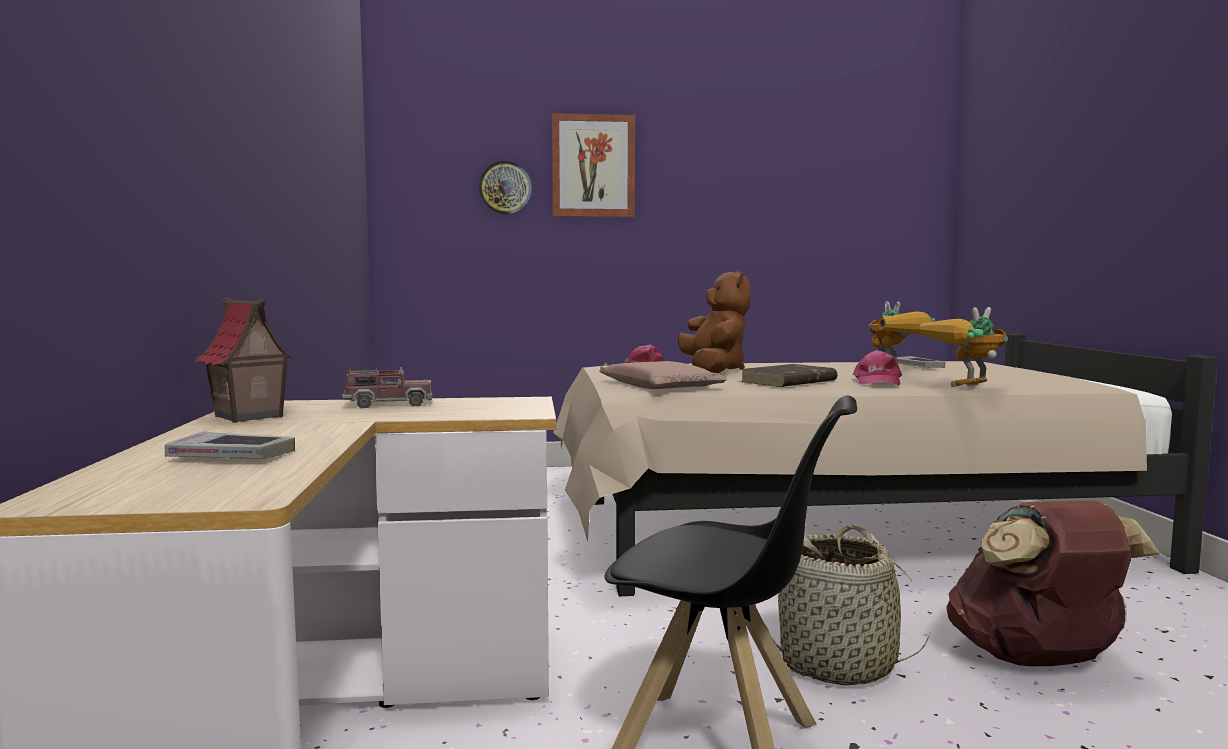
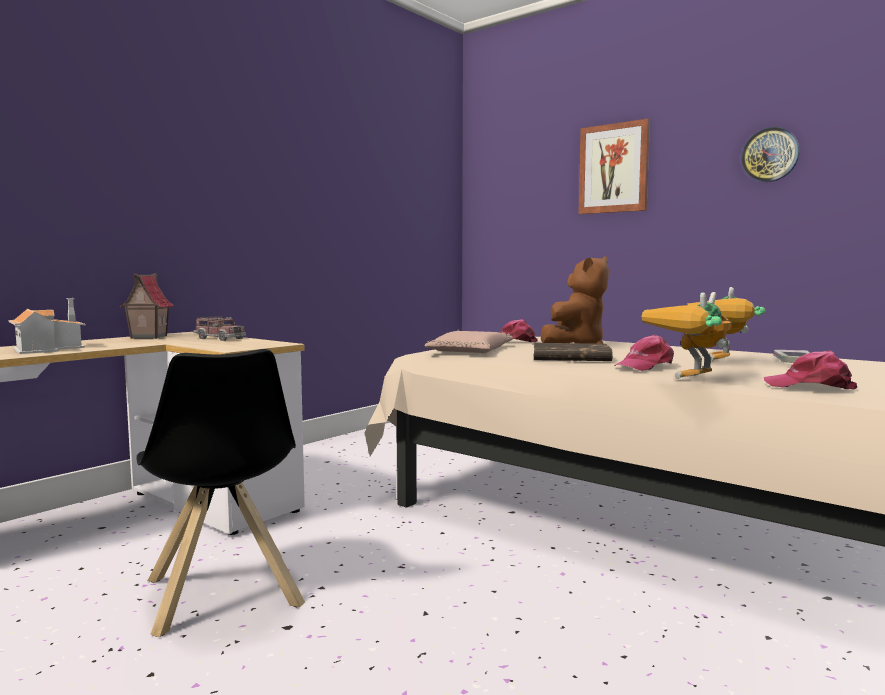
camera: 45 degrees right, 0 degrees up
book [165,431,295,459] -> toy house [9,298,86,354]
wall clock [478,160,532,215] -> wall clock moved to [741,127,800,182]
basket [766,525,930,685] -> none
toy robot [919,307,1008,387] -> toy robot turned 60 degrees counterclockwise [642,292,732,379]
brown backpack [946,500,1159,666] -> none
none -> pink cap [764,350,857,390]

